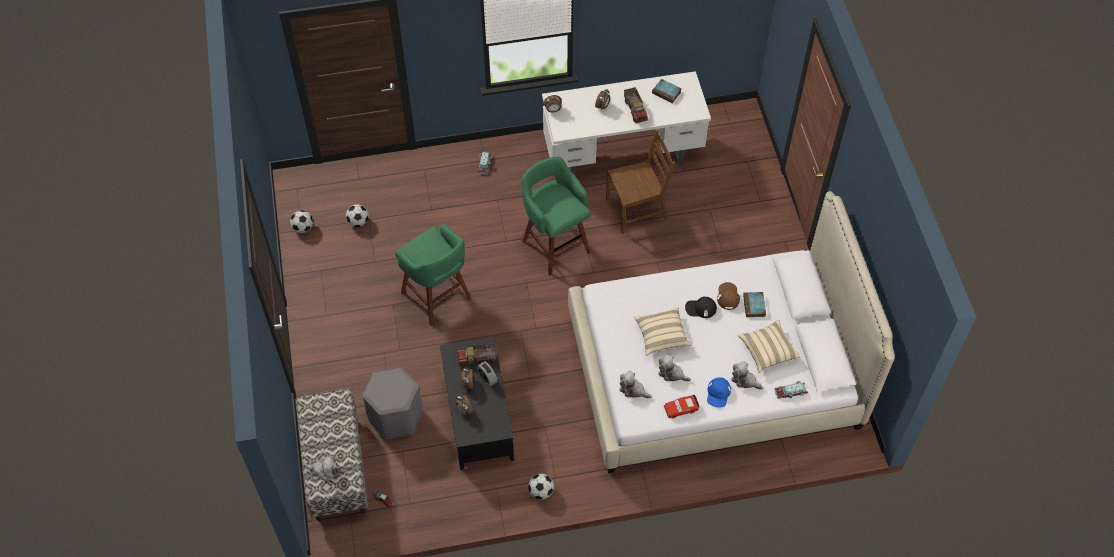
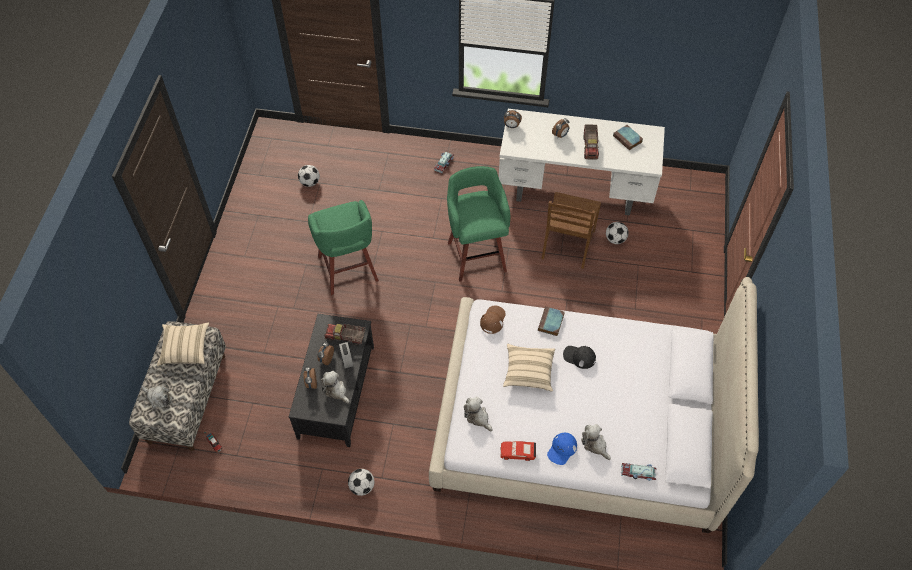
camera: 20 degrees right, 0 degrees up
football [290,210,313,233] -> football moved to [606,222,629,244]
grey stool [362,367,423,440] -> none
brown chair [606,130,675,234] -> brown chair turned 105 degrees clockwise [542,192,601,269]
plush toy [658,355,691,381] -> plush toy moved to [321,371,349,404]
brown cap [717,282,740,310] -> brown cap moved to [480,306,506,334]
beige pillow [737,320,800,373] -> beige pillow moved to [157,322,209,366]
book [743,292,766,317] -> book moved to [538,306,564,336]

